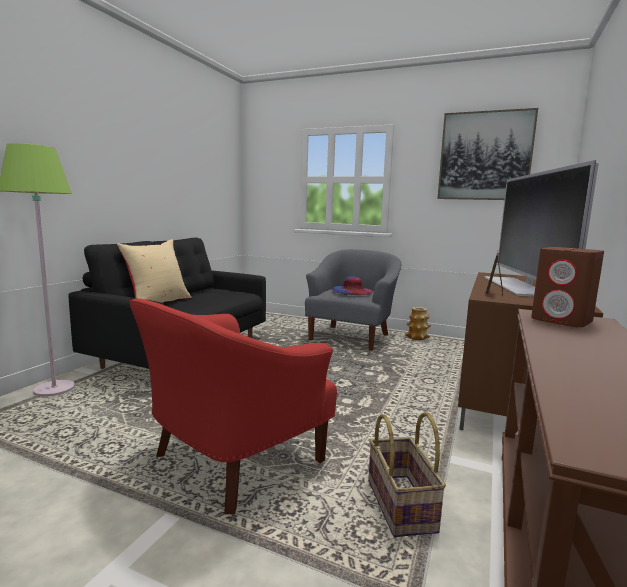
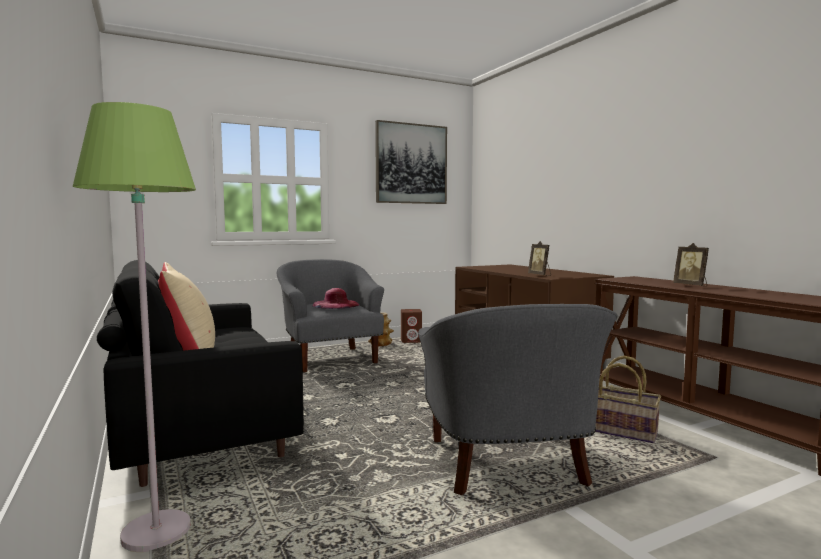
camera: 50 degrees left, 5 degrees down
red armchair [129,298,337,515] -> grey armchair [418,304,618,495]
blue hat [331,276,373,295] -> pink hat [312,288,360,309]
television [484,160,599,297] -> none
brown speaker [531,247,604,327] -> brown speaker moved to [401,309,422,343]
none -> picture frame [673,243,709,286]

